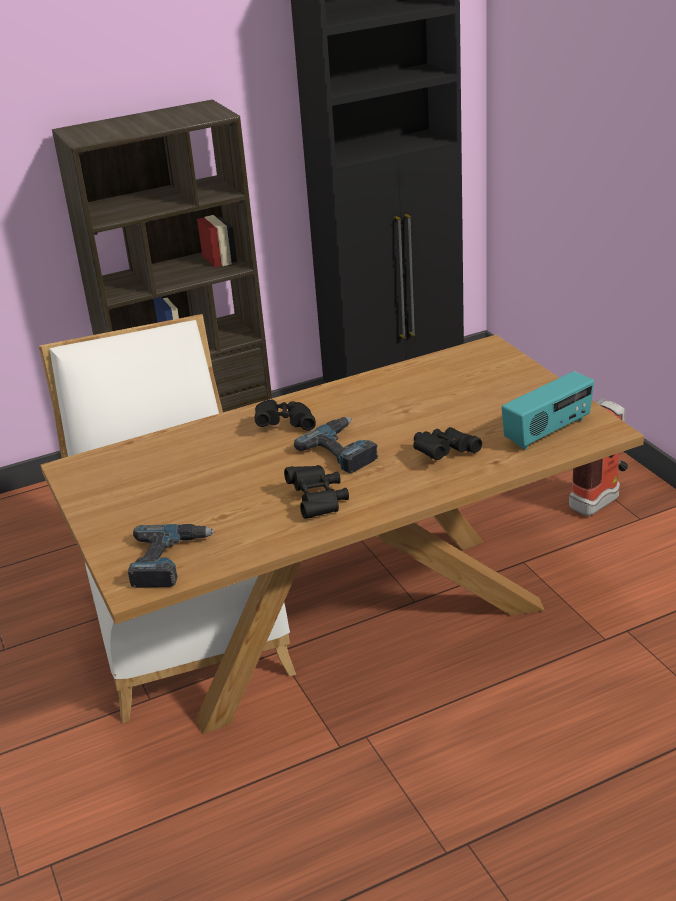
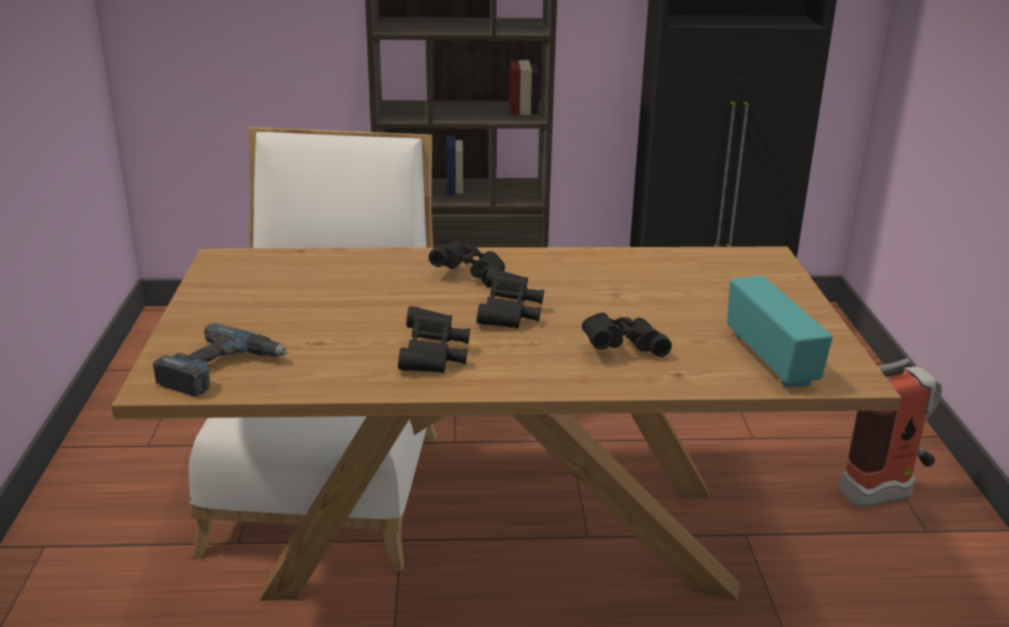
camera: 20 degrees right, 5 degrees down
power drill [294,417,378,473] -> black binoculars [476,268,544,329]
radio [501,371,594,450] -> radio turned 90 degrees counterclockwise [727,276,833,387]

